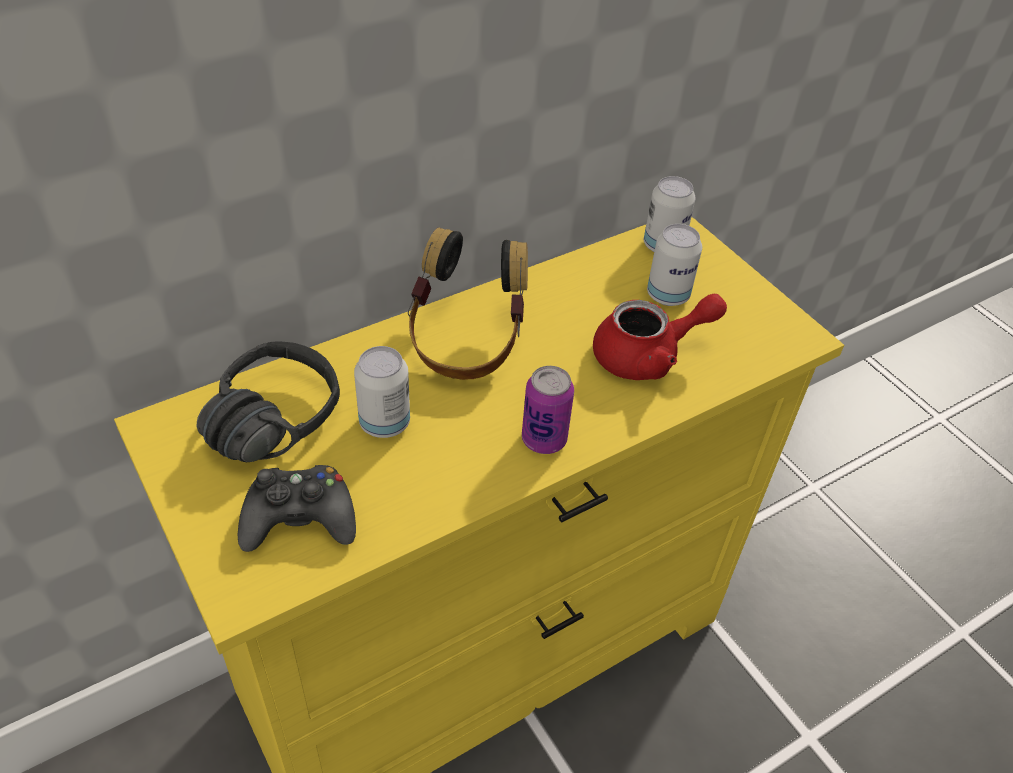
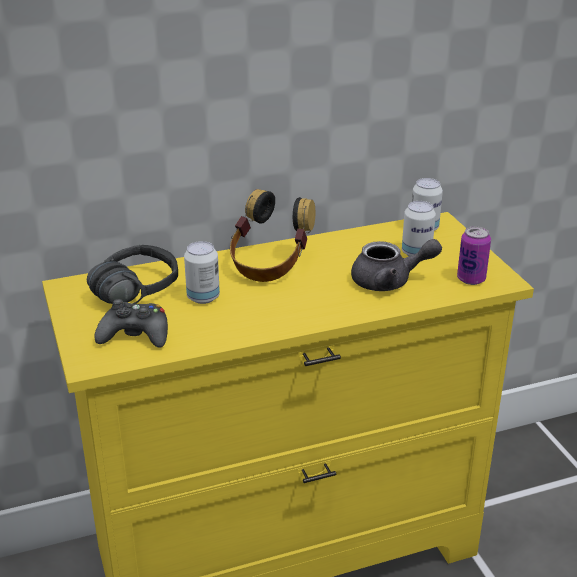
camera: 15 degrees right, 15 degrees down
can [522,366,574,454] -> can moved to [457,226,491,285]
red teapot [593,294,727,380] -> grey teapot [351,239,442,291]

